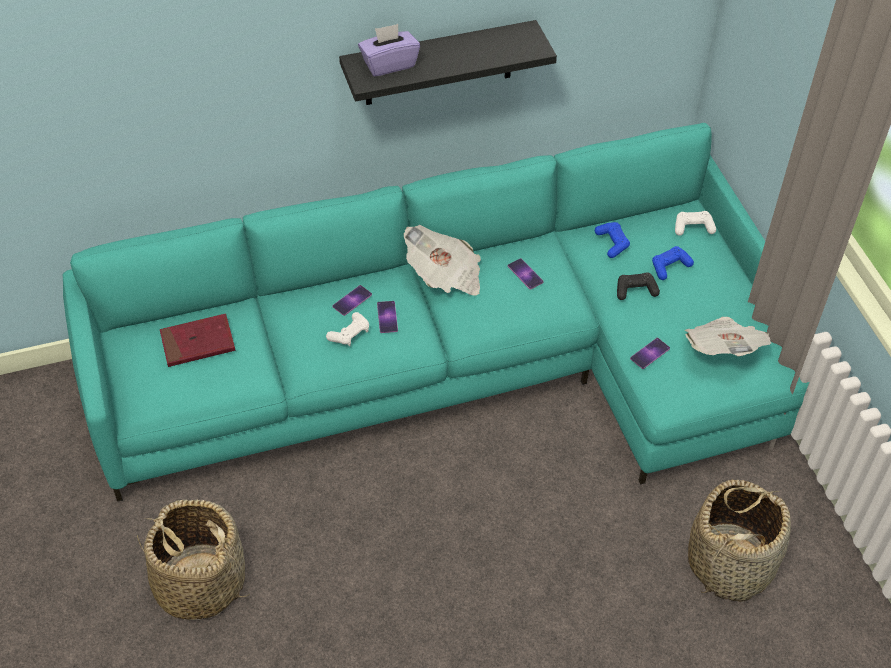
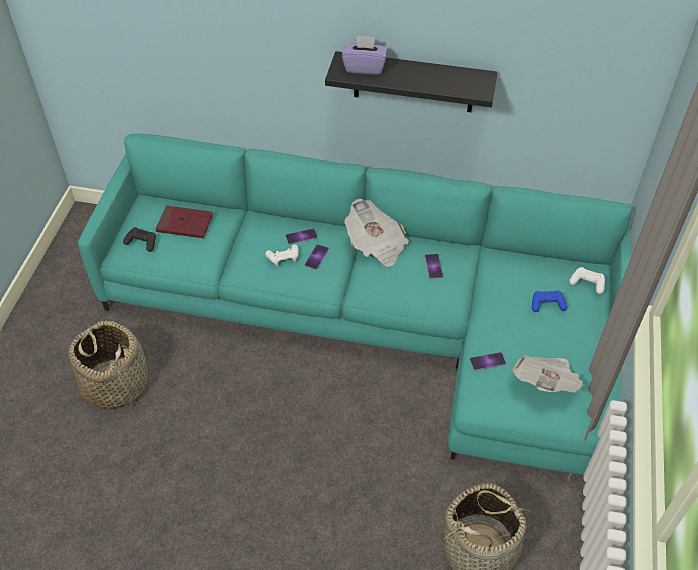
camera: 30 degrees right, 0 degrees up
blue game controller [595,222,630,258] -> none
black game controller [617,272,660,300] -> black game controller moved to [123,227,156,252]

